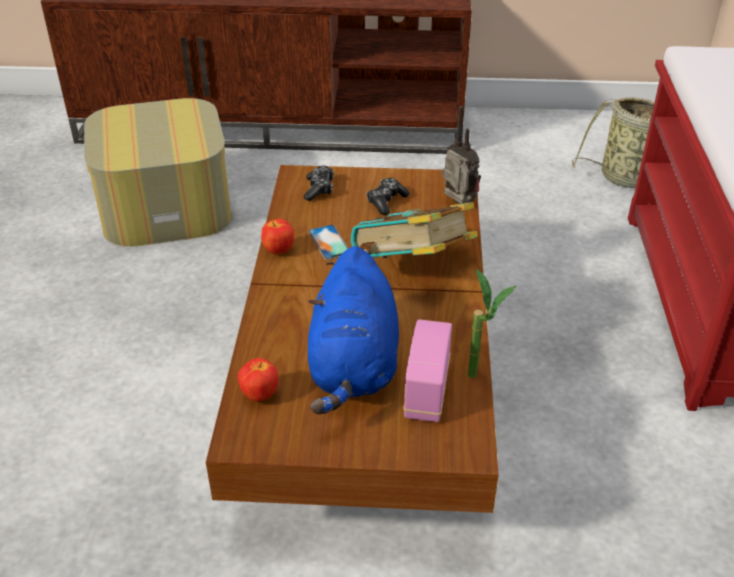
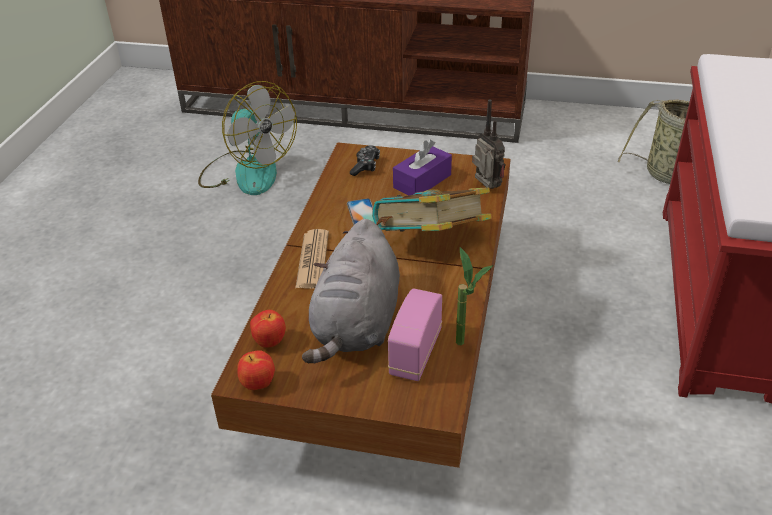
camera: 10 degrees right, 0 degrees up
ottoman [84,98,232,247] -> fan [198,81,297,195]
apple [261,219,294,255] -> apple moved to [237,350,275,390]
blue plush toy [308,246,399,414] -> grey plush toy [302,219,400,363]
game controller [367,178,410,215] -> purple tissue box [393,140,452,195]
none -> newspaper [295,229,329,288]

